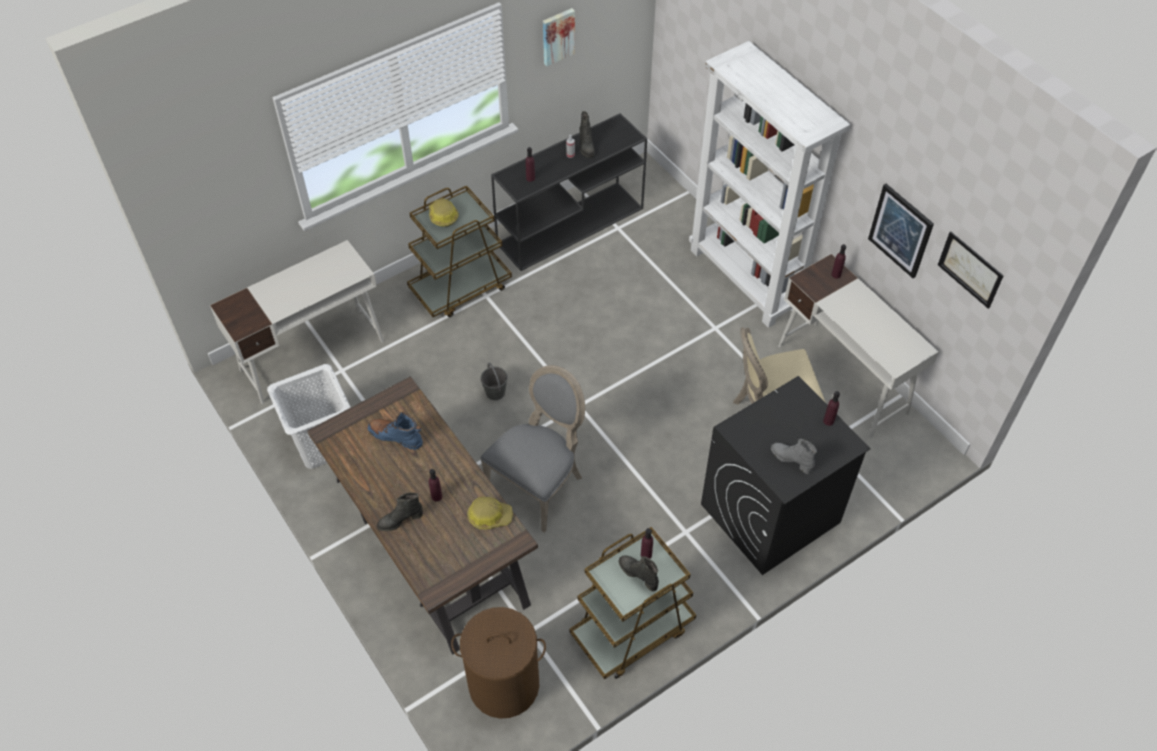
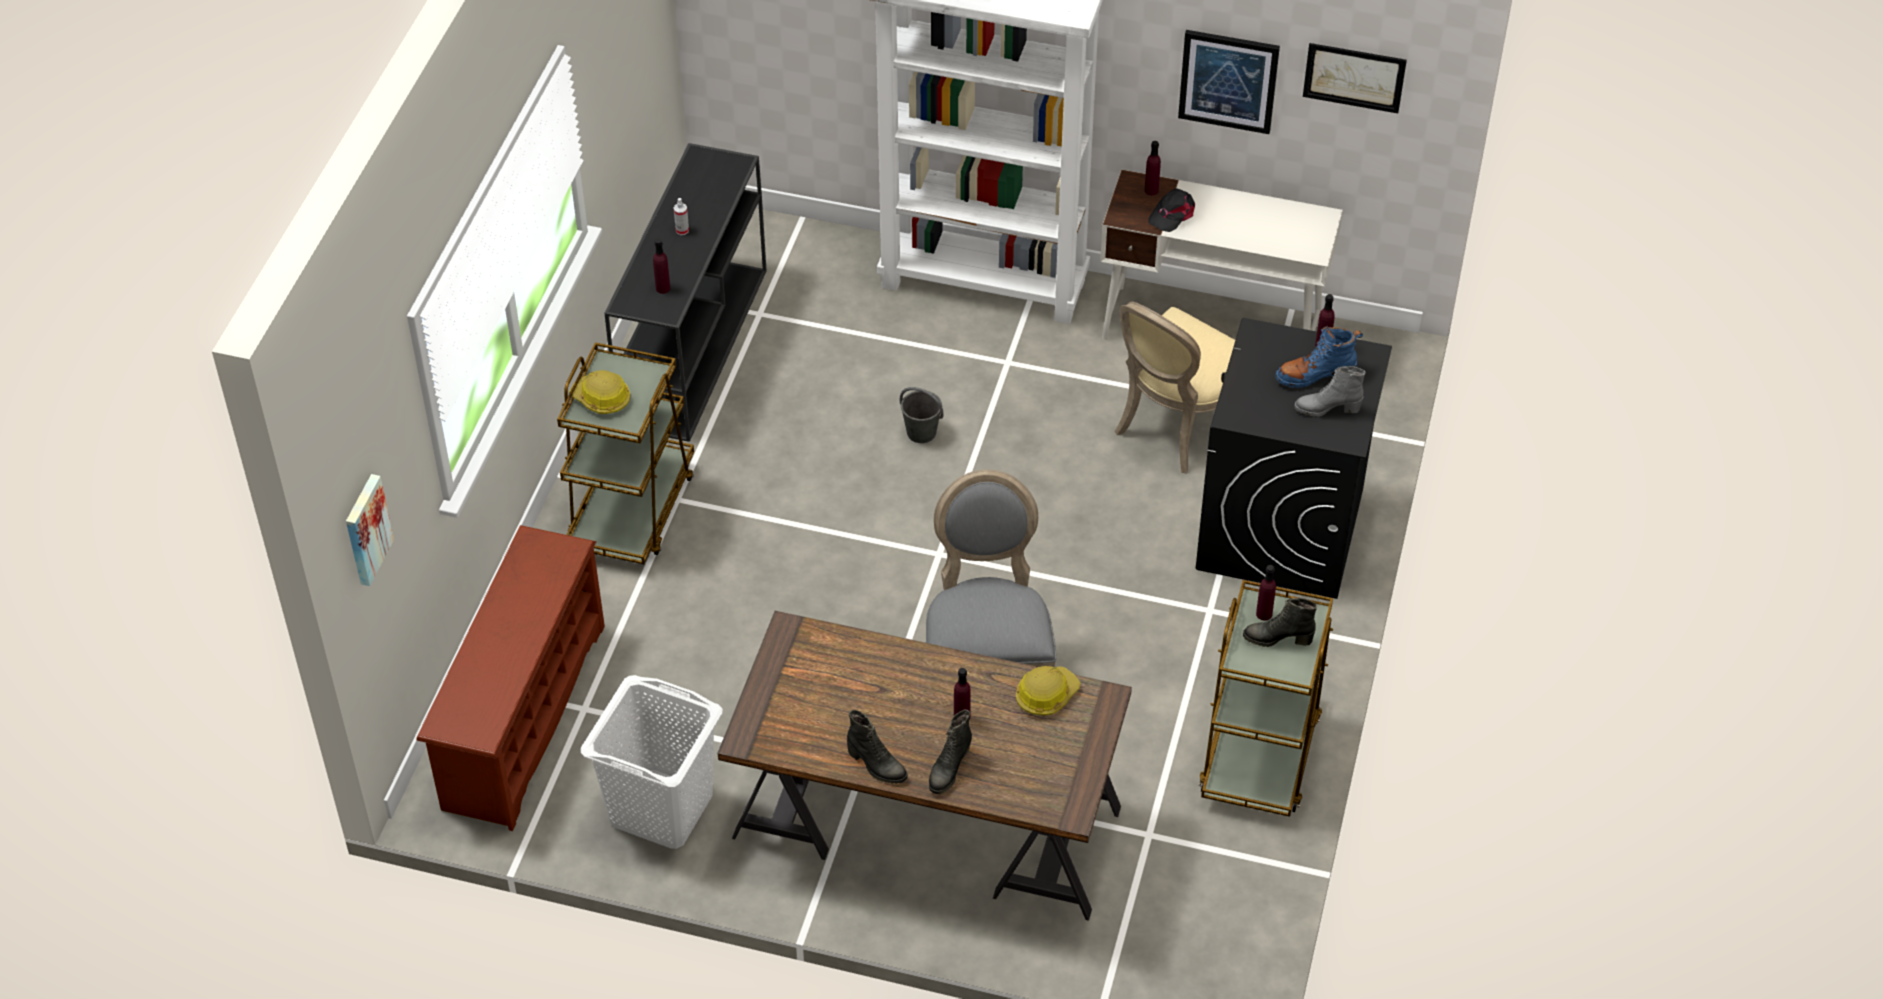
camera: 40 degrees left, 5 degrees down
white desk [210,240,384,404] -> brown shoe rack [416,525,605,831]
blue boot [368,412,423,450] -> blue boot moved to [1275,326,1363,388]
brown laundry basket [451,607,546,719] -> none
grey bucket [481,363,508,400] -> grey bucket moved to [900,387,943,443]
picture [543,8,575,66] -> picture moved to [346,474,394,586]
black boot [579,111,595,158] -> black boot moved to [847,710,908,783]
none -> black cap [1149,188,1195,232]

